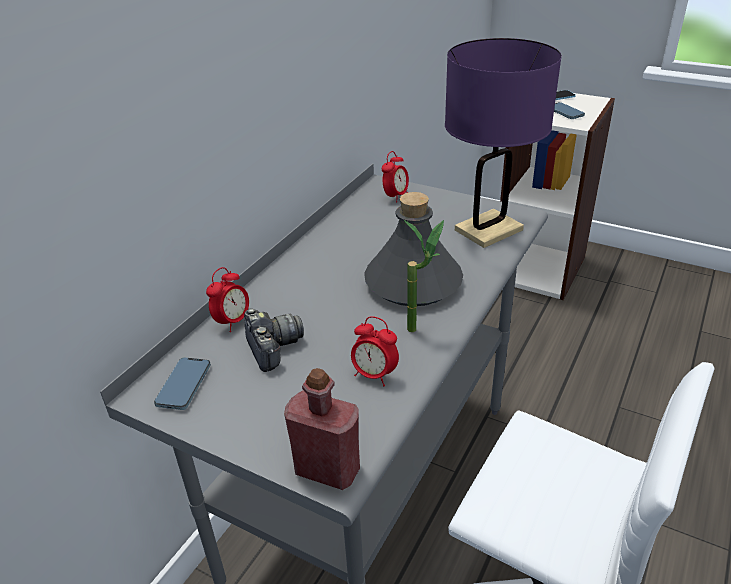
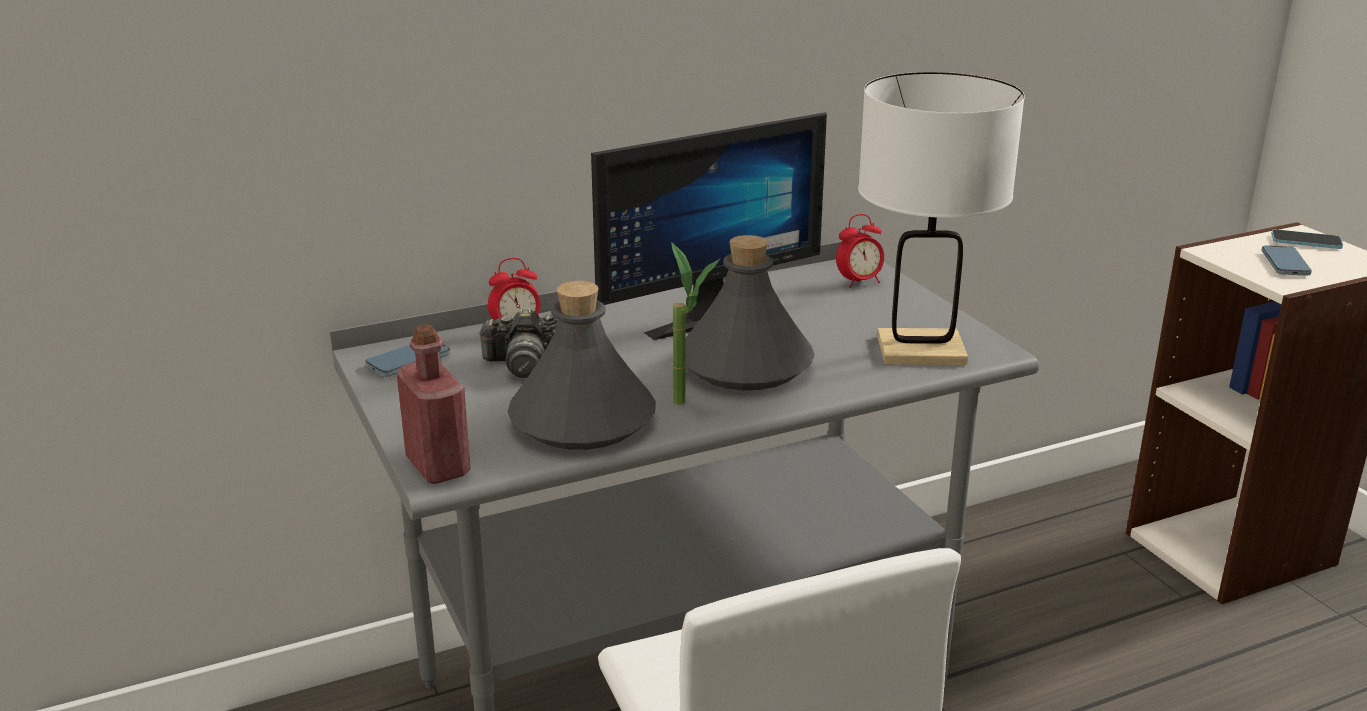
camera: 35 degrees right, 10 degrees down
camera [244,309,304,372] -> camera turned 75 degrees clockwise [478,308,557,378]
alarm clock [351,316,399,386] -> grey bottle [508,281,656,450]
purple table lamp [445,38,562,248] -> white table lamp [858,72,1025,365]
none -> monitor [591,112,827,340]

